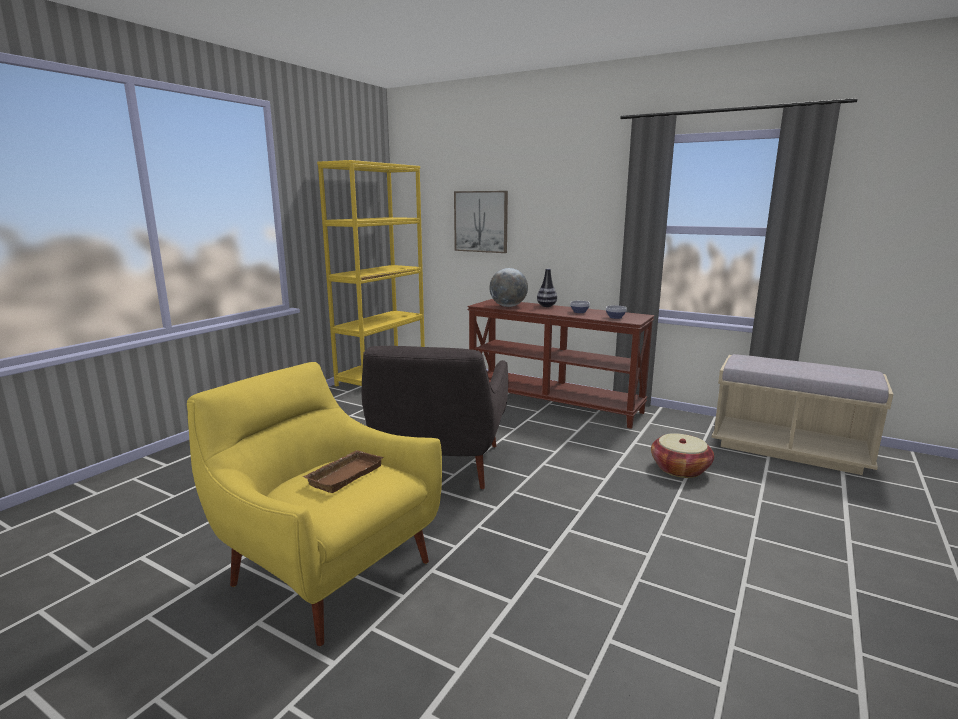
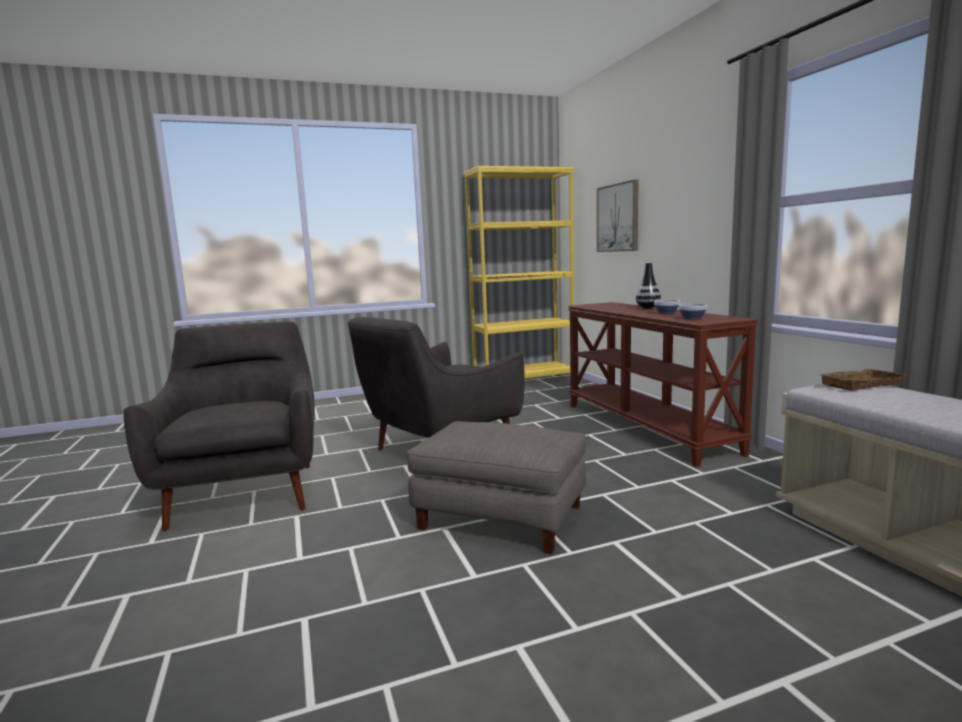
camera: 40 degrees right, 5 degrees down
yellow armchair [187,362,442,646] -> grey armchair [123,321,315,531]
brown tray [302,450,384,493] -> brown tray moved to [818,369,908,391]
globe [489,268,528,307] -> none
basket [651,433,714,478] -> none
none -> grey ottoman [407,421,586,554]

